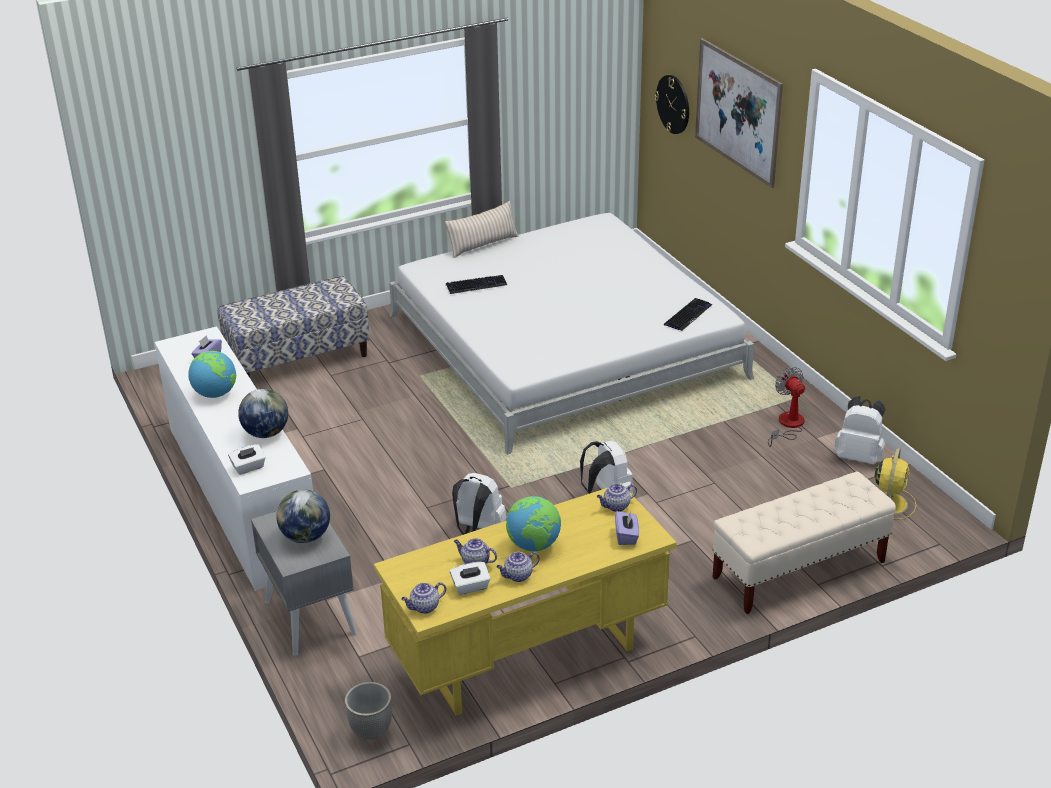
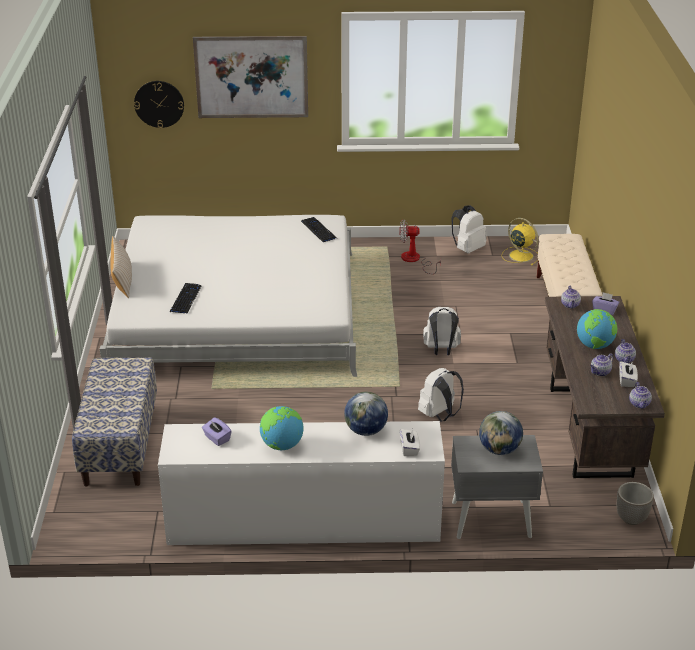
camera: 65 degrees left, 0 degrees up
yellow desk [374,483,677,716] -> brown desk [545,296,665,478]

